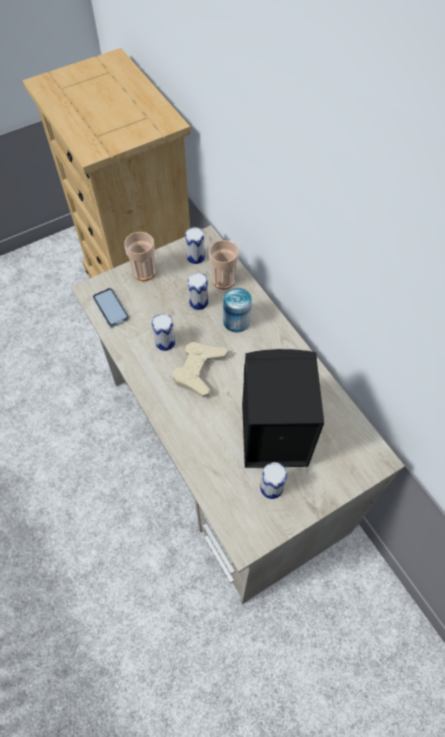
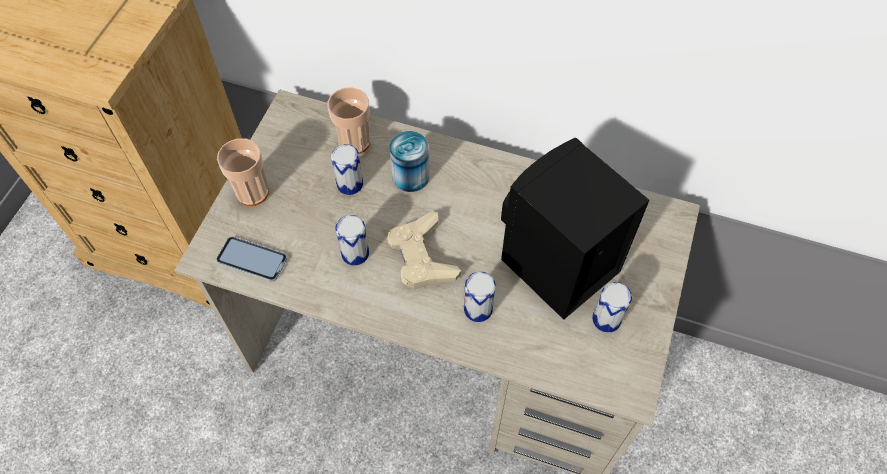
camera: 40 degrees left, 0 degrees up
can [185,227,205,264] -> can moved to [464,272,496,322]

